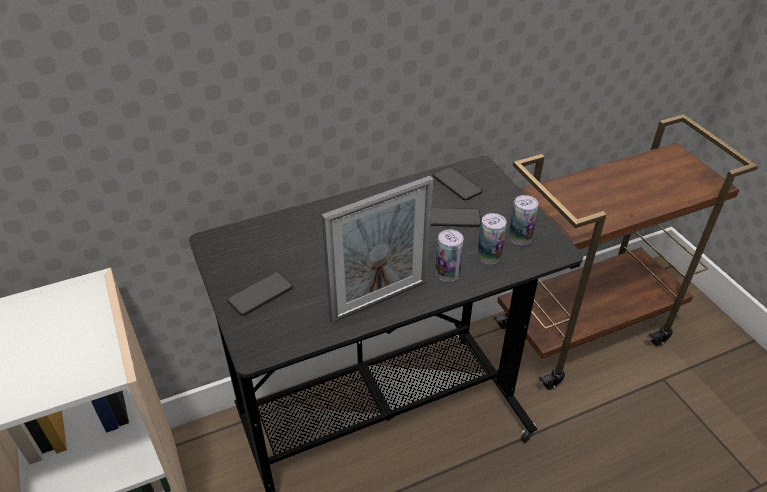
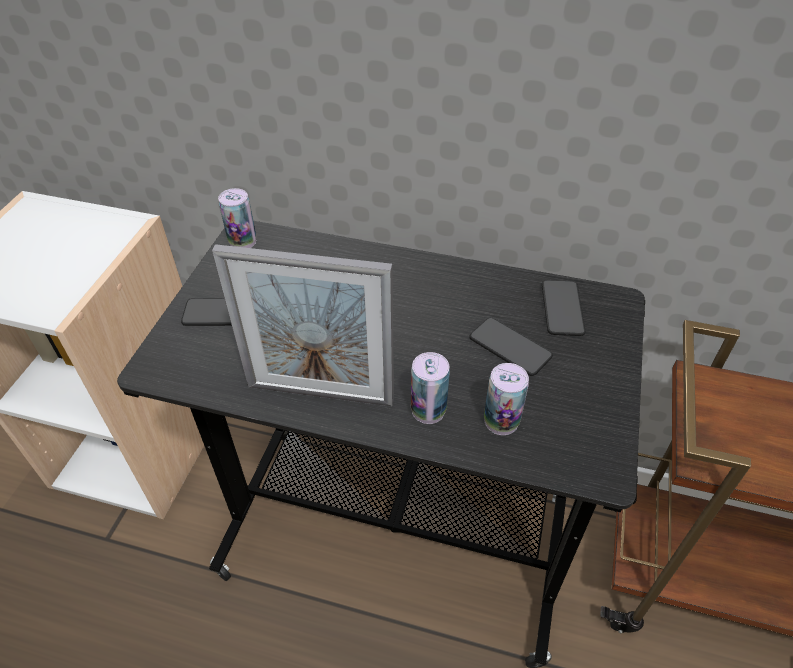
camera: 40 degrees right, 5 degrees up
can [509,195,538,245] -> can moved to [218,188,256,248]

